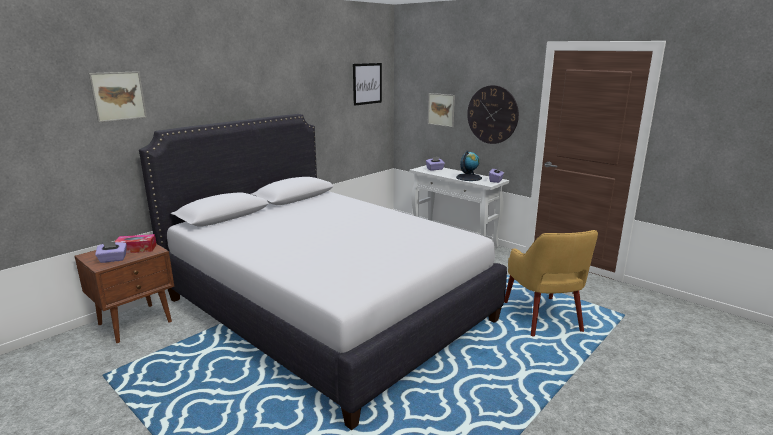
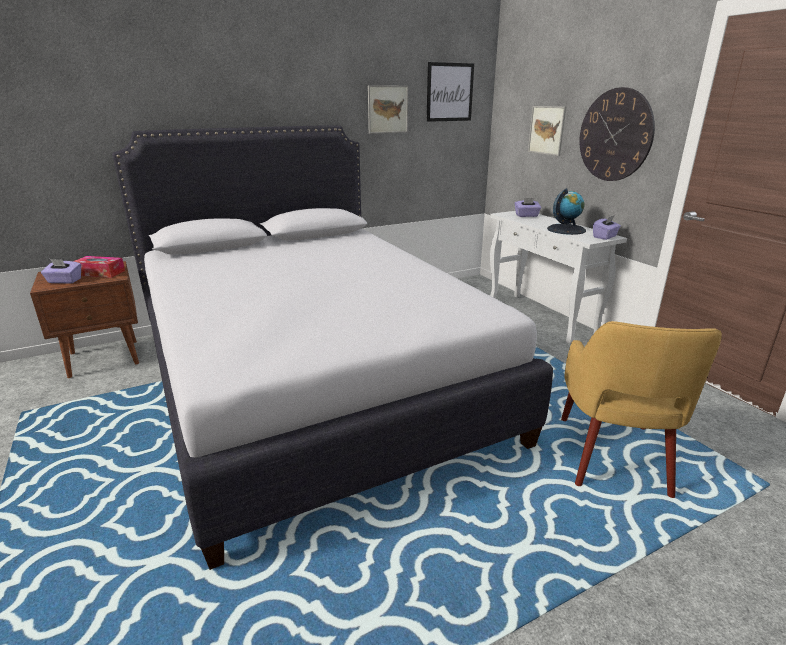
camera: 20 degrees right, 5 degrees up
picture [89,71,147,122] -> picture moved to [368,85,408,134]

